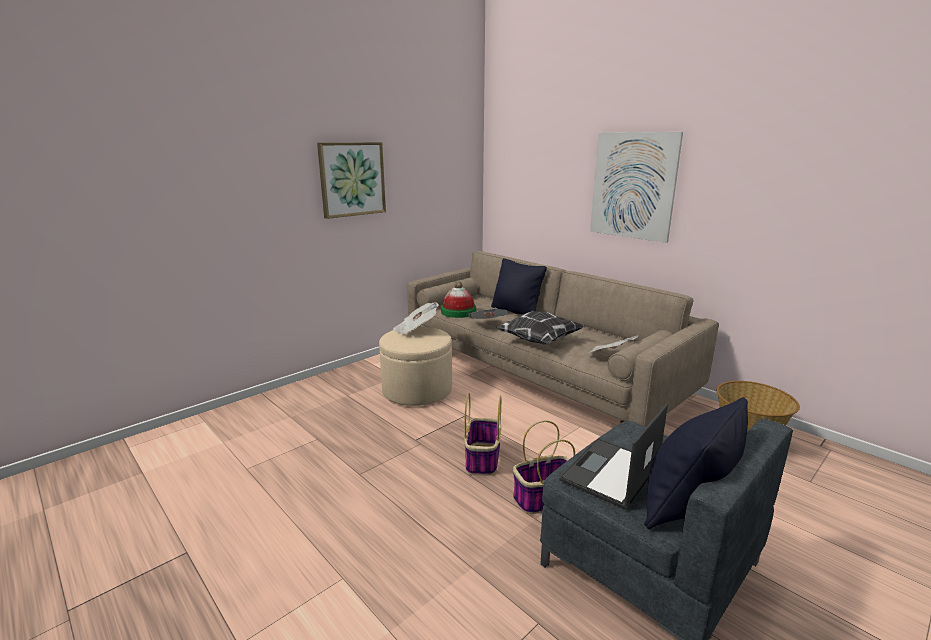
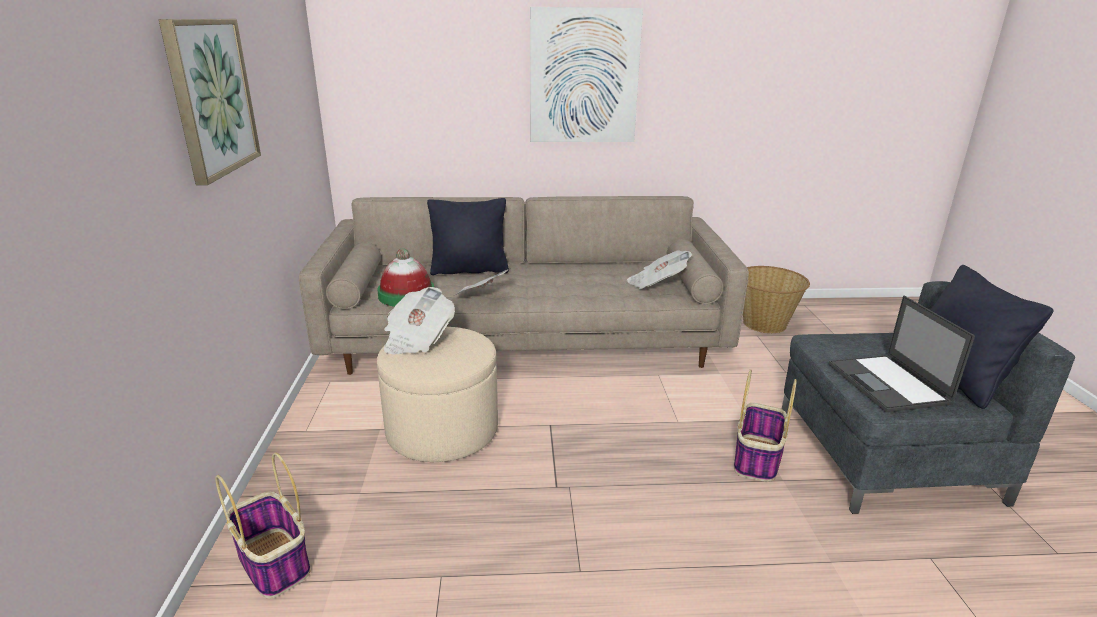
camera: 50 degrees left, 5 degrees up
basket [464,393,501,476] -> basket moved to [215,452,311,599]
pillow [496,310,584,345] -> none

